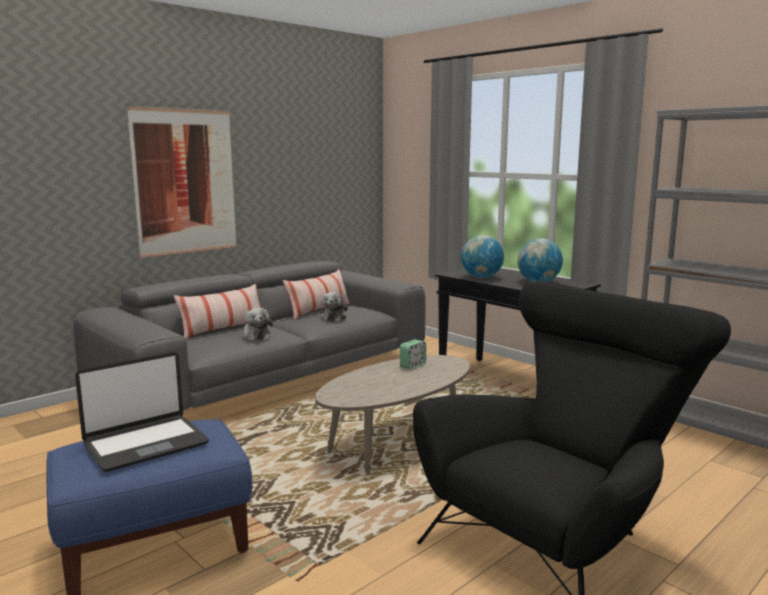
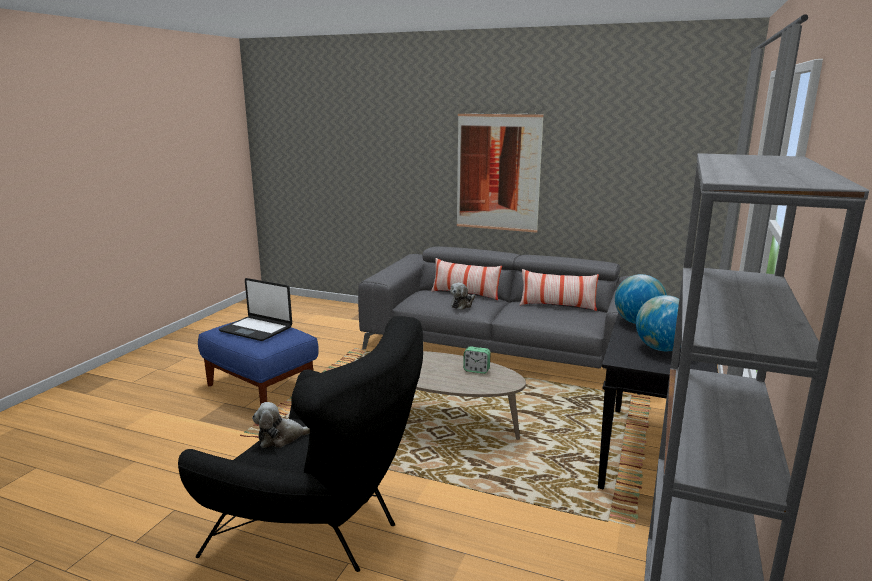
camera: 65 degrees right, 5 degrees up
plush toy [321,292,348,321] -> plush toy moved to [252,402,310,448]

